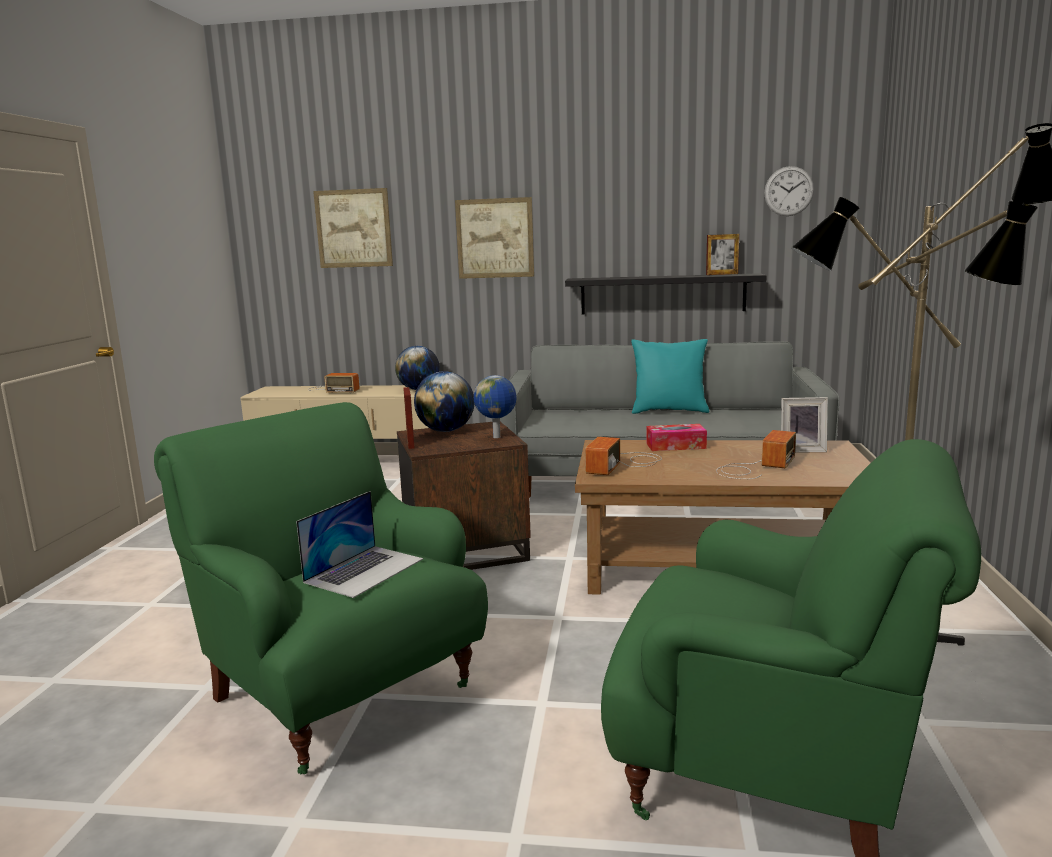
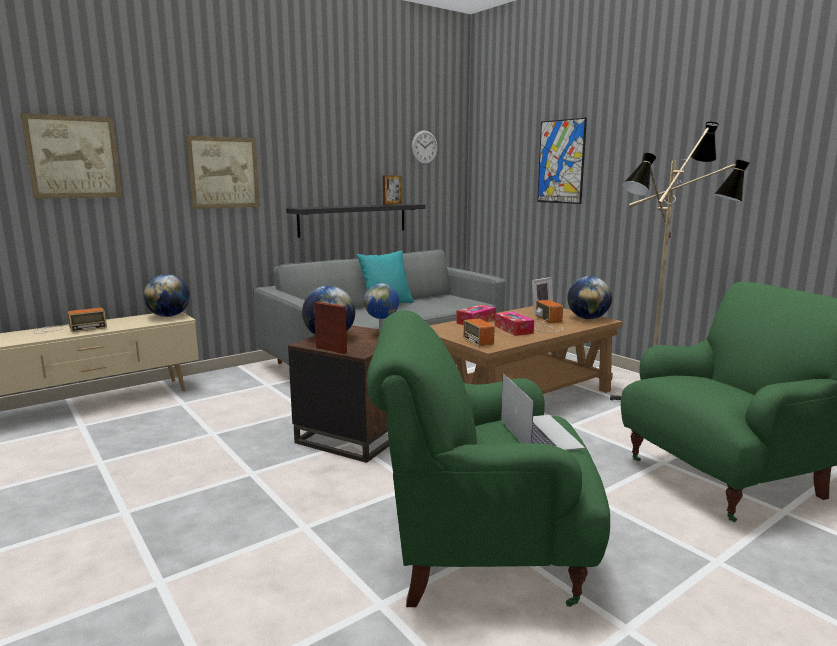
camera: 45 degrees left, 0 degrees up
none -> tissue box [495,312,534,336]
none -> picture [537,118,587,204]
none -> globe [567,276,612,319]

